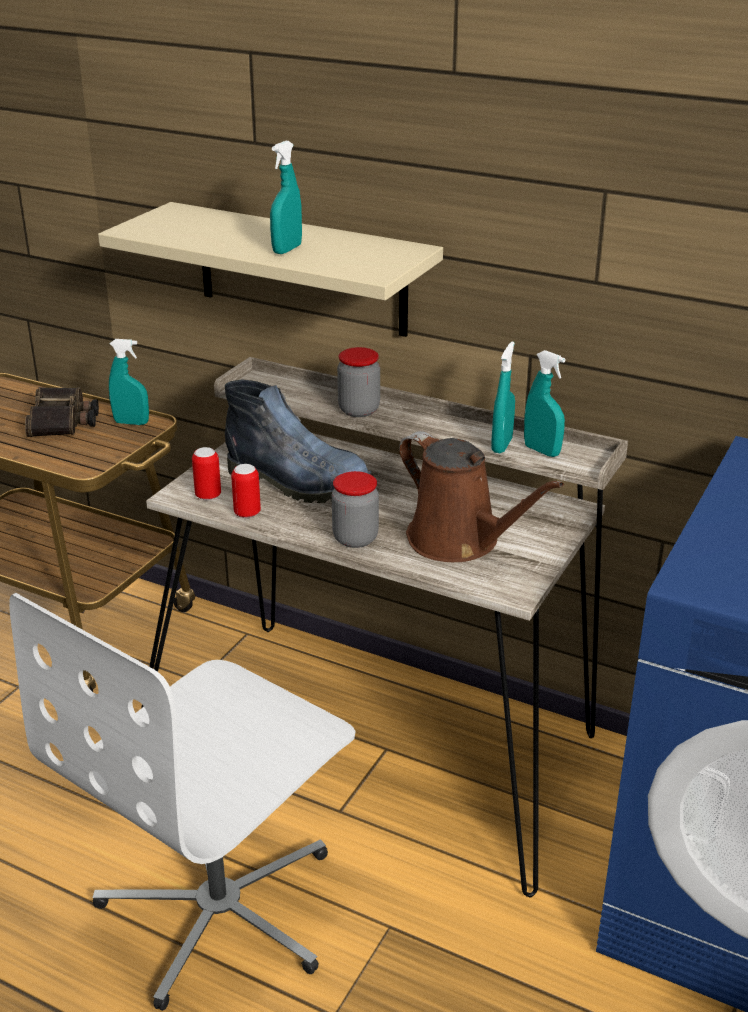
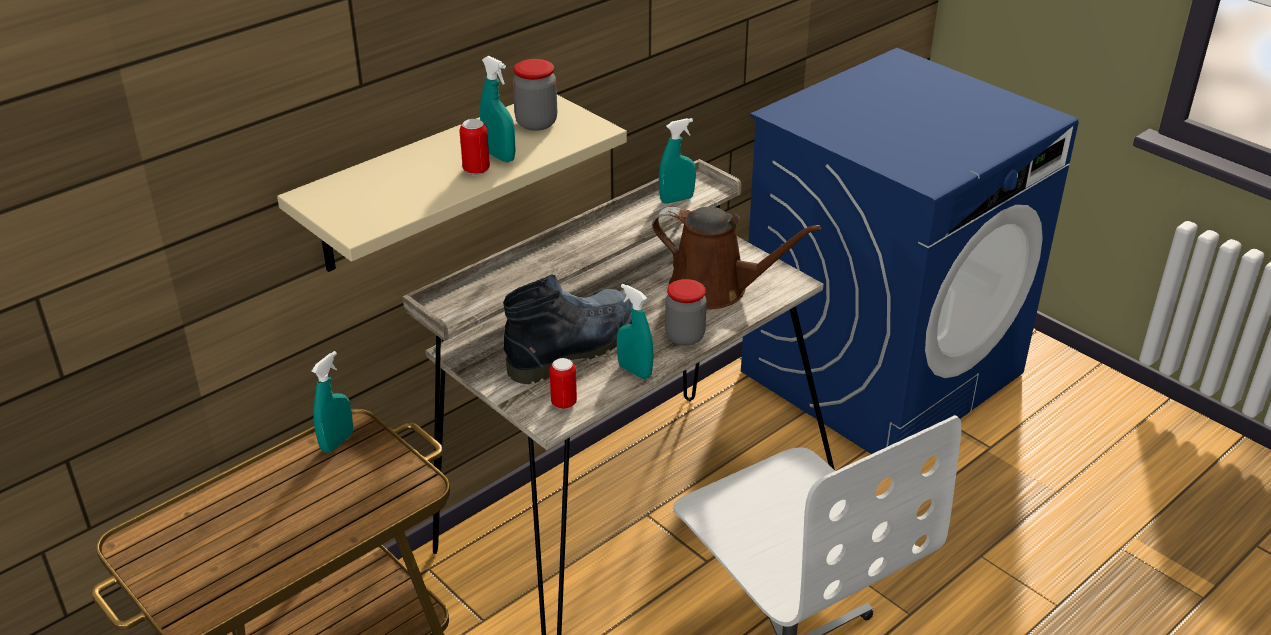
camera: 70 degrees left, 5 degrees up
binoculars [25,387,99,437] -> none
can [231,464,261,518] -> can moved to [460,119,490,175]
jar [337,347,380,417] -> jar moved to [513,59,557,131]
brown watering can [399,431,564,562] -> brown watering can turned 45 degrees clockwise [652,207,821,309]
turquoise spray bottle [491,342,515,453] -> turquoise spray bottle moved to [617,284,654,379]

